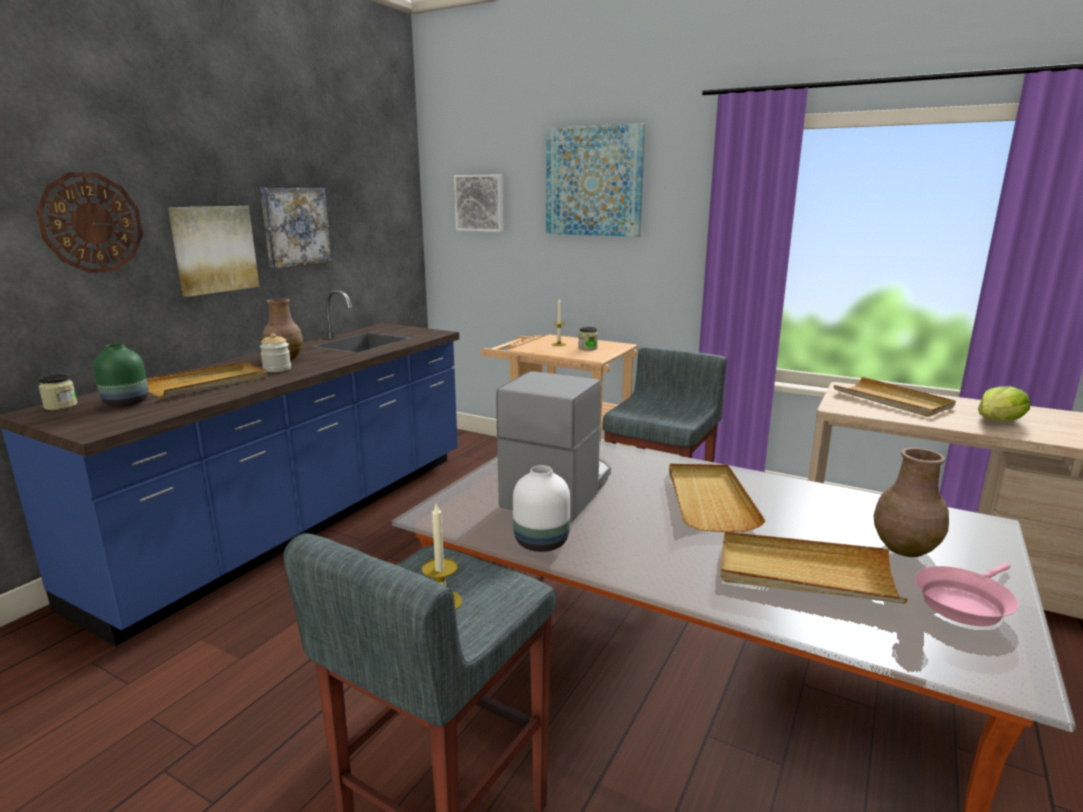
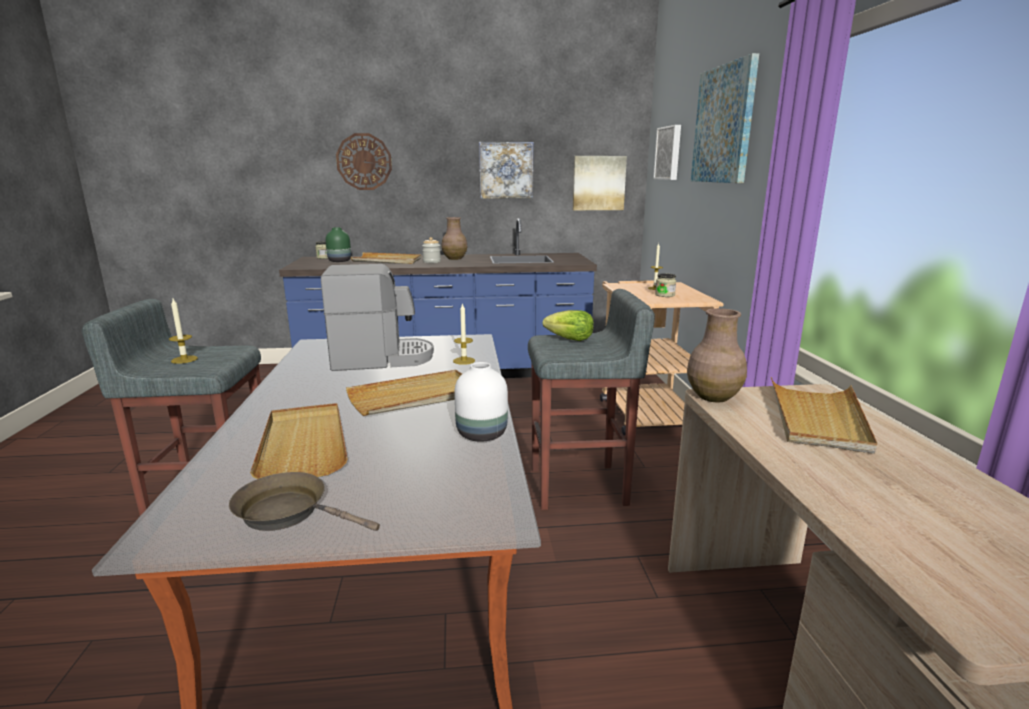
camera: 55 degrees right, 0 degrees up
picture [168,206,259,297] -> picture moved to [573,156,627,210]
white vase [513,465,570,552] -> white vase moved to [455,362,508,442]
brown vase [873,448,949,557] -> brown vase moved to [687,308,747,402]
pink frying pan [915,563,1019,626] -> brown frying pan [229,472,380,531]
lettuce [978,386,1030,421] -> lettuce moved to [543,310,594,341]
none -> candle [453,303,475,365]

